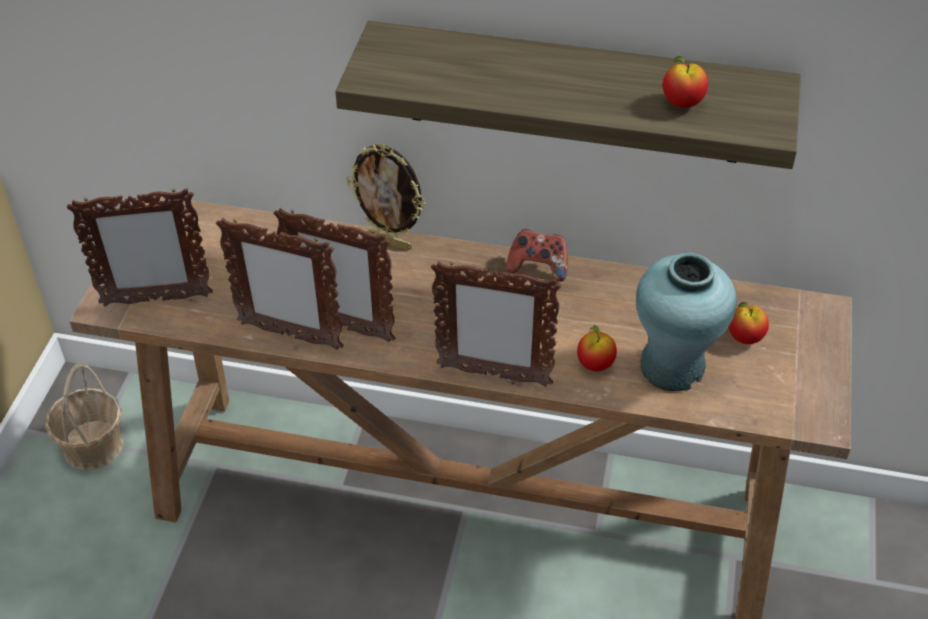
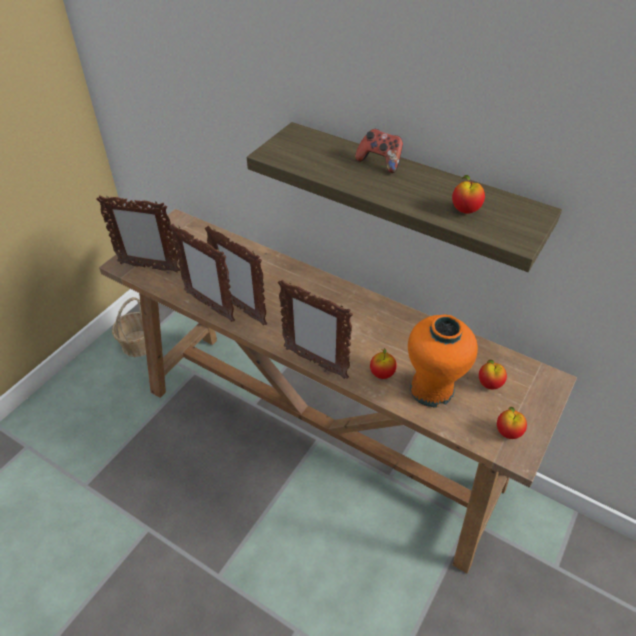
camera: 20 degrees right, 0 degrees up
picture frame [346,144,425,251] -> none
game controller [506,229,568,282] -> game controller moved to [355,129,403,173]
turquoise vase [636,253,737,391] -> orange vase [408,315,478,408]
none -> apple [497,407,527,439]

